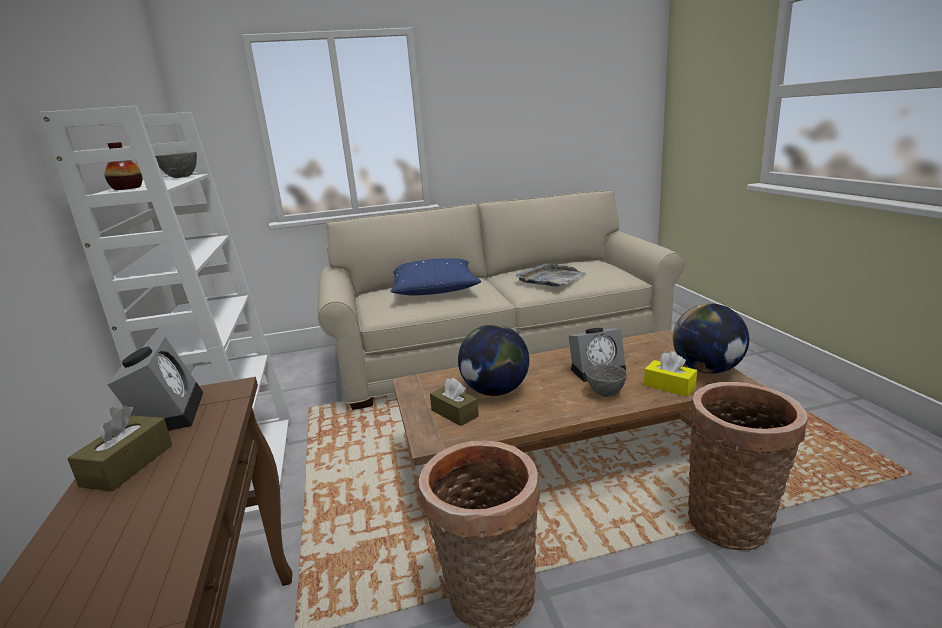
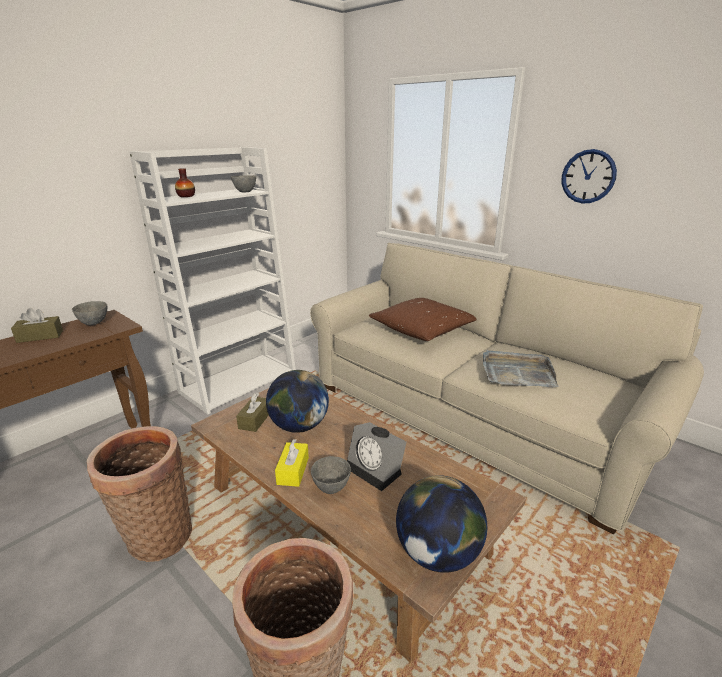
camera: 55 degrees right, 5 degrees up
alarm clock [108,337,203,431] -> grey bowl [72,301,107,325]
blue pillow [390,258,482,296] -> brown pillow [369,298,477,341]
yellow tissue box [644,351,697,397] -> yellow tissue box moved to [275,439,309,487]
none -> wall clock [561,149,617,204]

